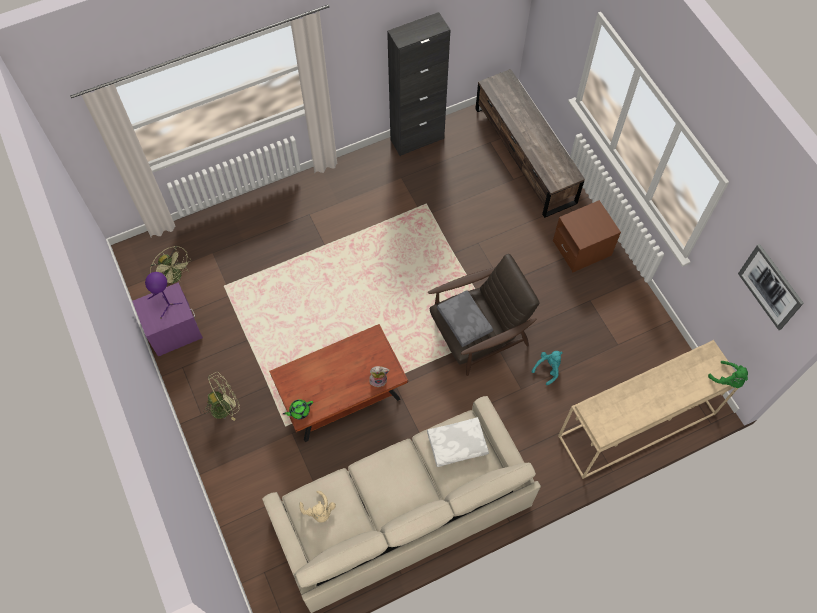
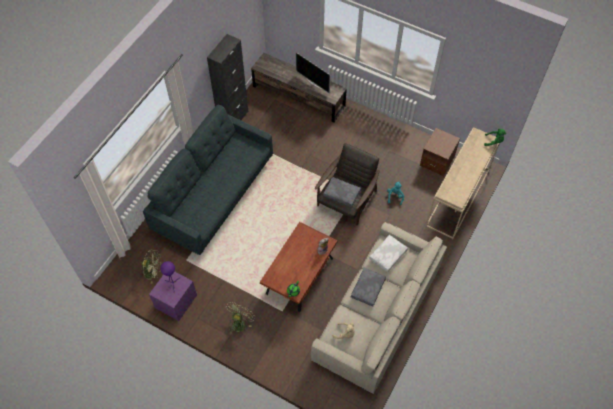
camera: 35 degrees left, 5 degrees down
brown nightstand [553,200,621,272] -> brown nightstand moved to [420,128,460,176]
picture [738,244,804,330] -> none
none -> grey sofa [143,105,273,255]
none -> television [296,52,331,94]
none -> grey pillow [351,268,386,306]

